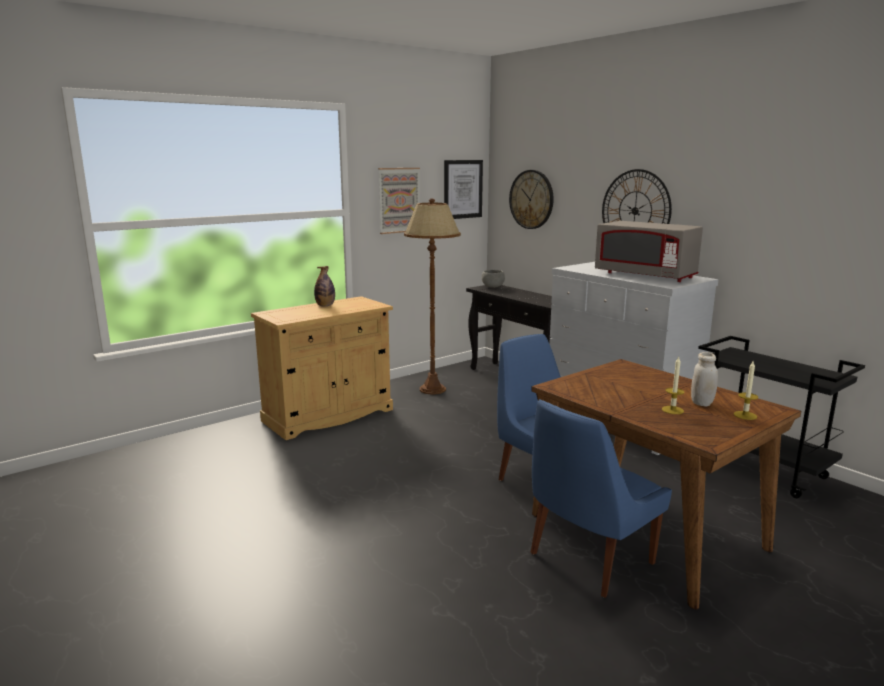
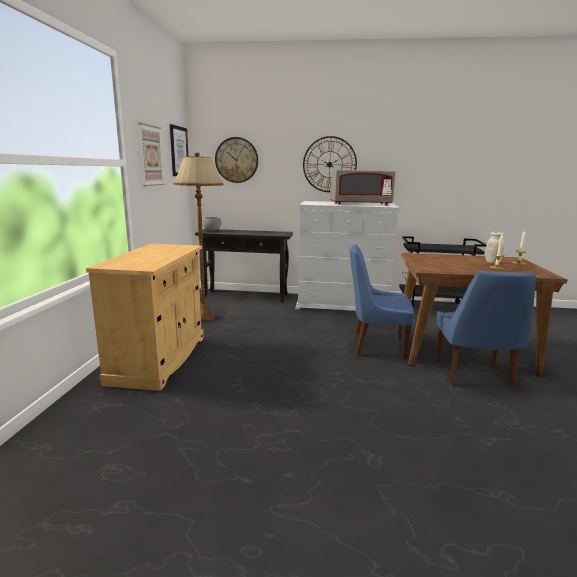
camera: 45 degrees left, 0 degrees up
bottle [314,266,335,306] -> none

